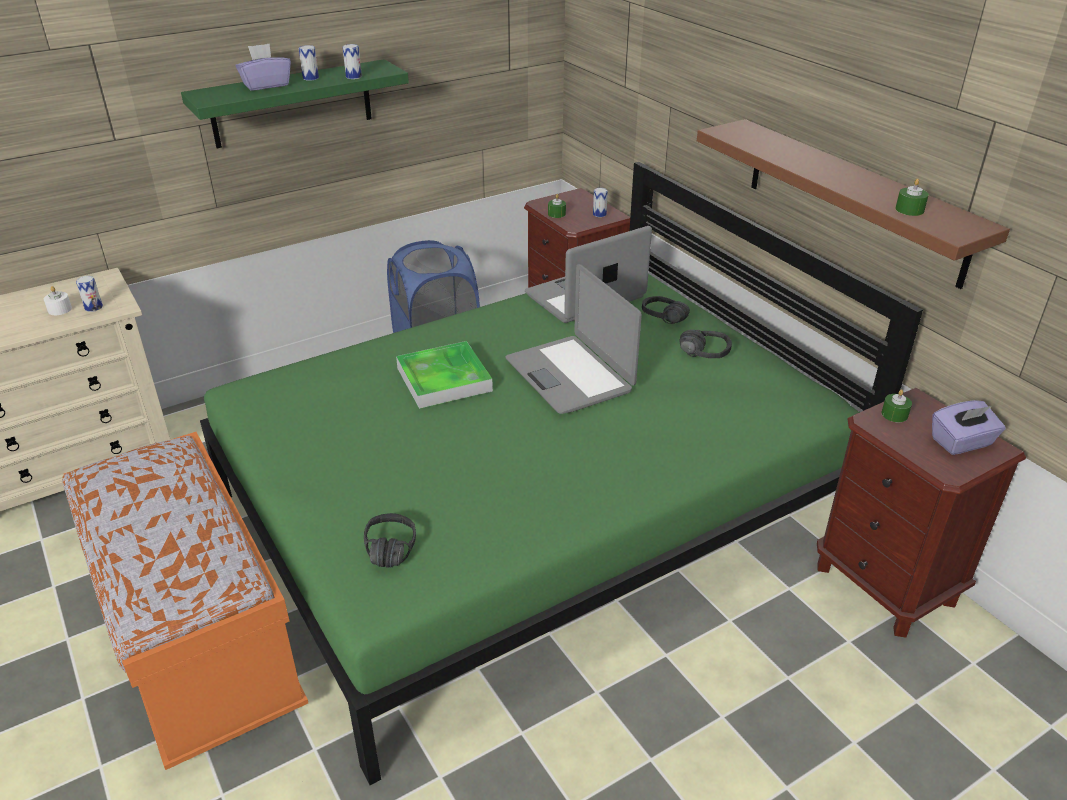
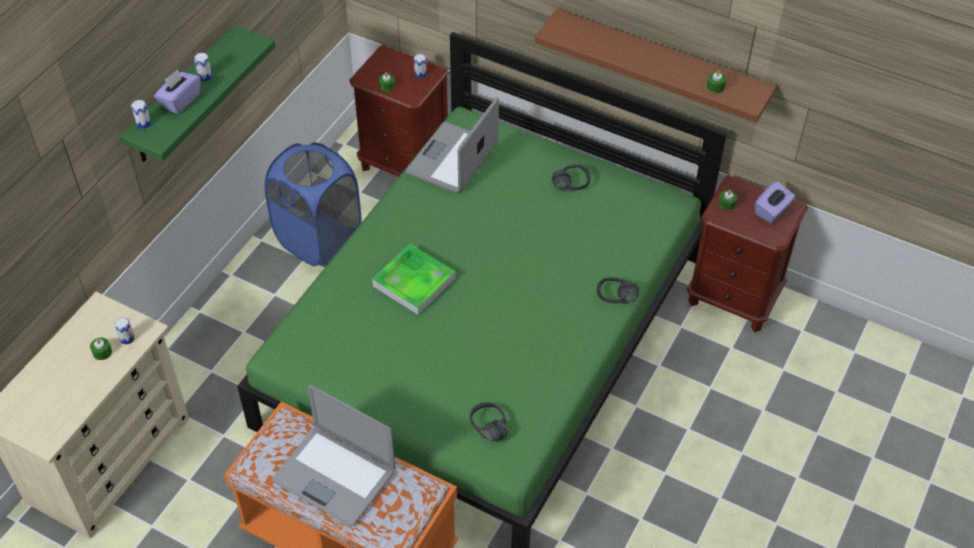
camera: 30 degrees left, 15 degrees up
white candle [44,286,72,315] -> green candle [90,337,112,360]
can [342,44,362,79] -> can moved to [131,100,151,129]
laptop [506,264,642,414] -> laptop moved to [272,385,395,526]
black headphones [642,296,690,324] -> black headphones moved to [597,277,639,304]

